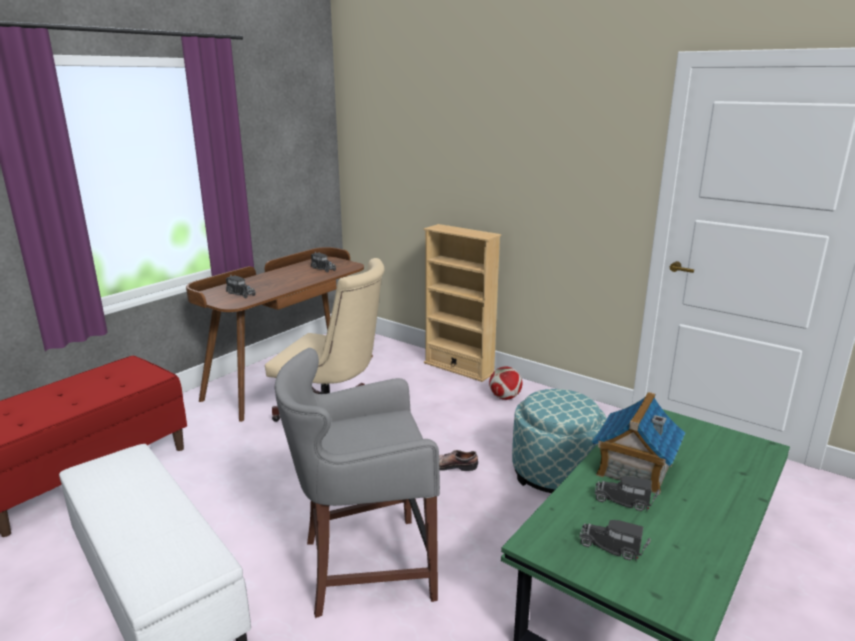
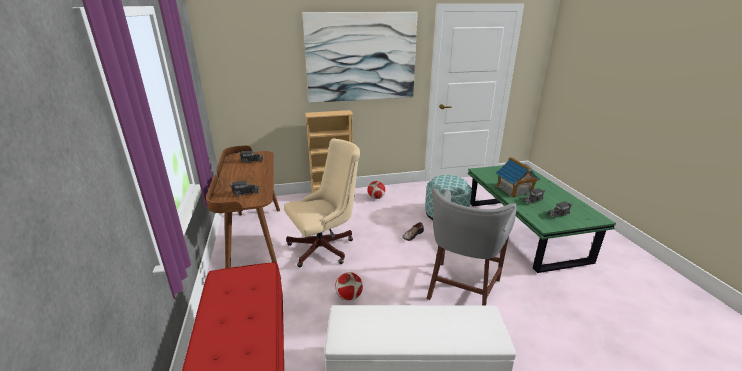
camera: 50 degrees left, 5 degrees up
none -> picture [302,12,418,103]
none -> football [335,272,363,301]

